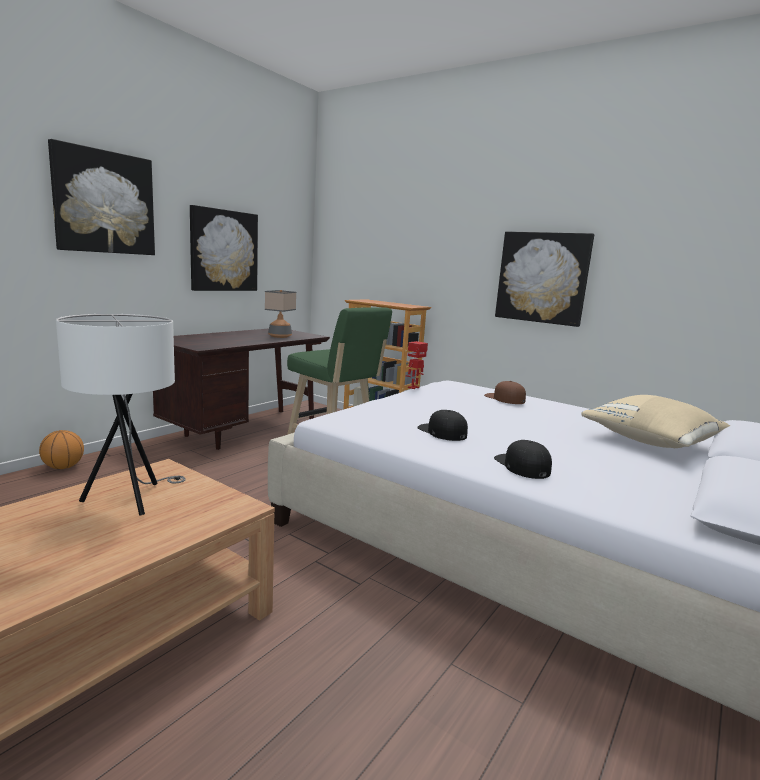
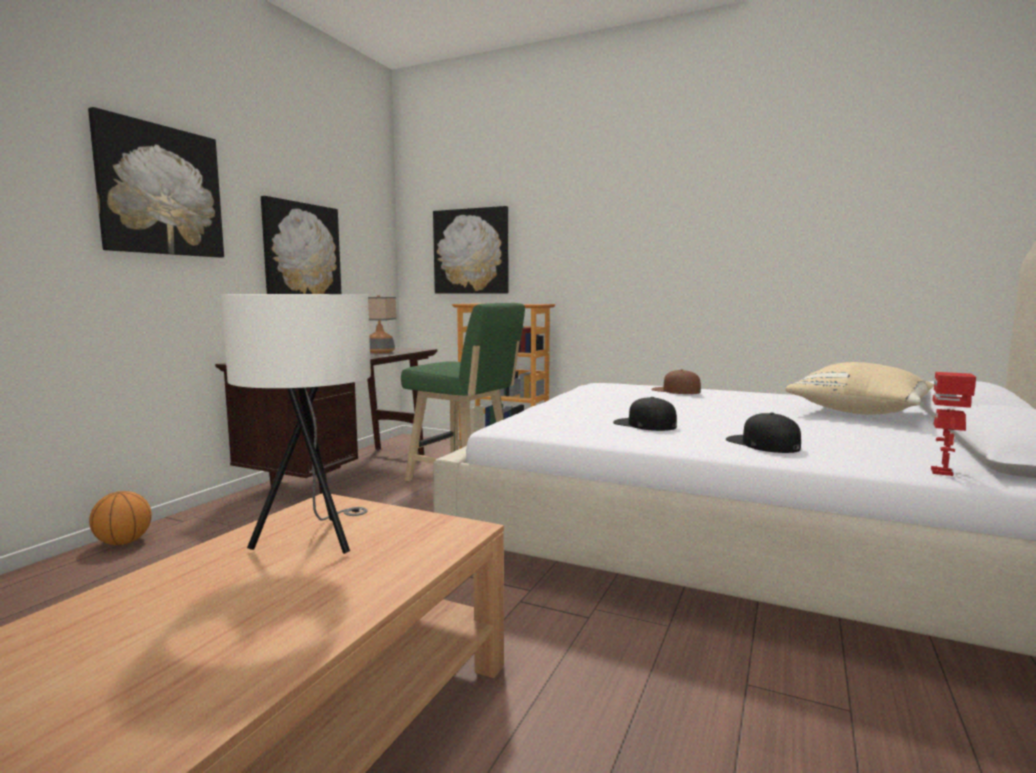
camera: 10 degrees left, 5 degrees down
toy robot [405,341,428,389] -> toy robot moved to [931,372,976,476]
picture [495,232,594,327] -> picture moved to [433,206,508,294]

